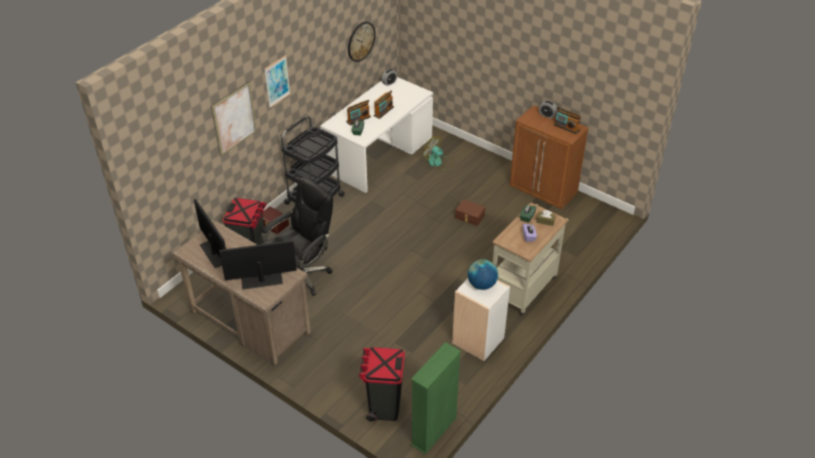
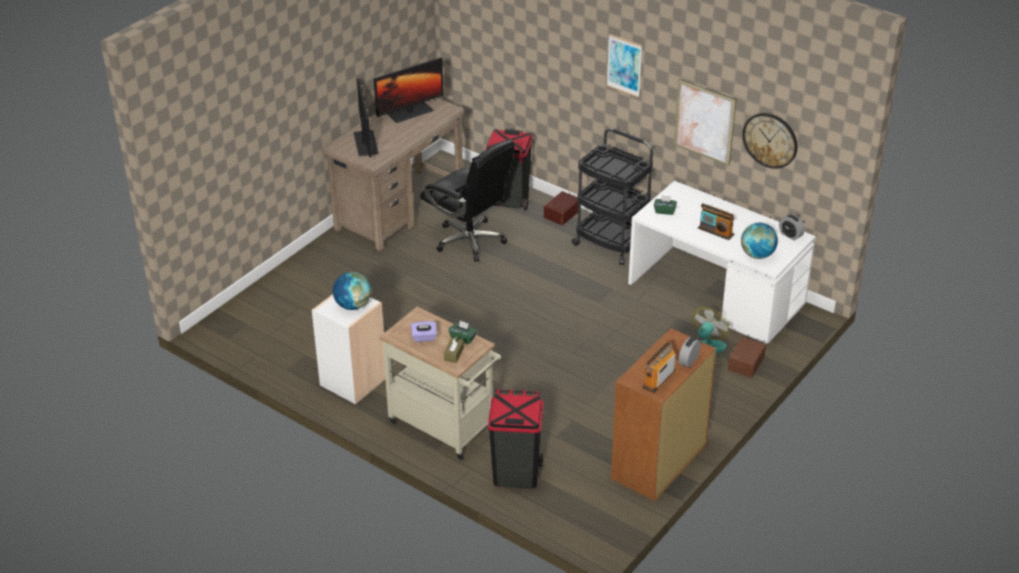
camera: 90 degrees right, 5 degrees down
picture [211,81,257,156] -> picture moved to [674,79,736,166]
radio [346,100,371,126] -> none
black trash can [359,347,405,422] -> black trash can moved to [488,389,543,489]
green bookcase [411,342,461,454] -> none
brown storage box [455,199,485,226] -> brown storage box moved to [728,337,766,378]
none -> globe [741,223,778,259]

